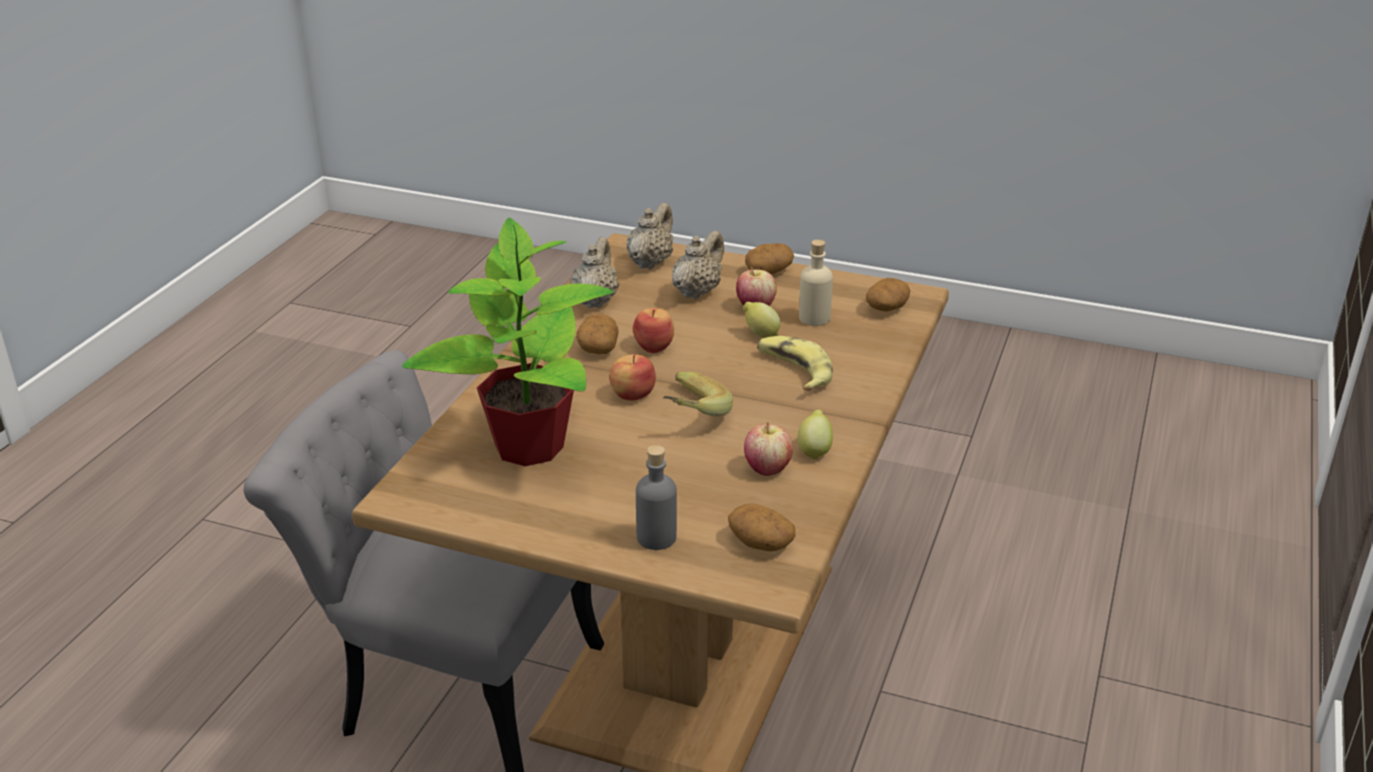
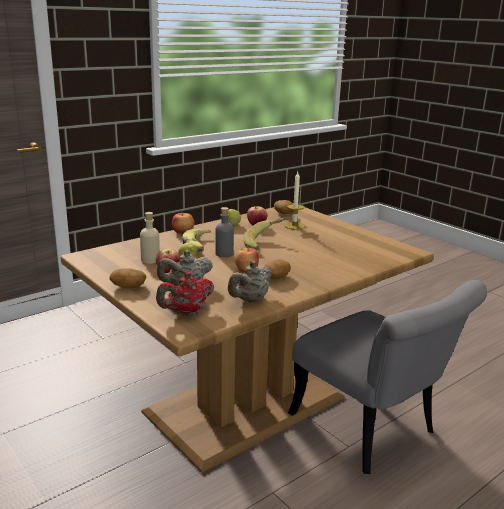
camera: 150 degrees left, 10 degrees down
potted plant [402,218,614,466] -> none
apple [609,354,656,401] -> apple moved to [172,213,194,234]
beige teapot [627,203,674,269] -> red teapot [156,272,214,316]
grey bottle [636,445,677,550] -> grey bottle moved to [215,207,234,257]
potato [866,278,910,311] -> none
none -> candle [284,172,305,230]

